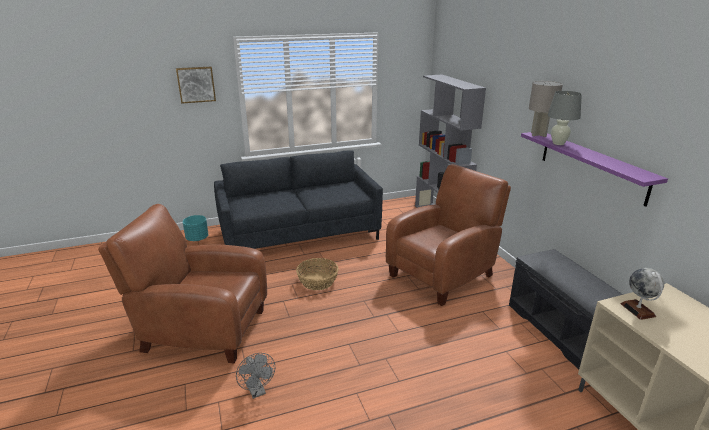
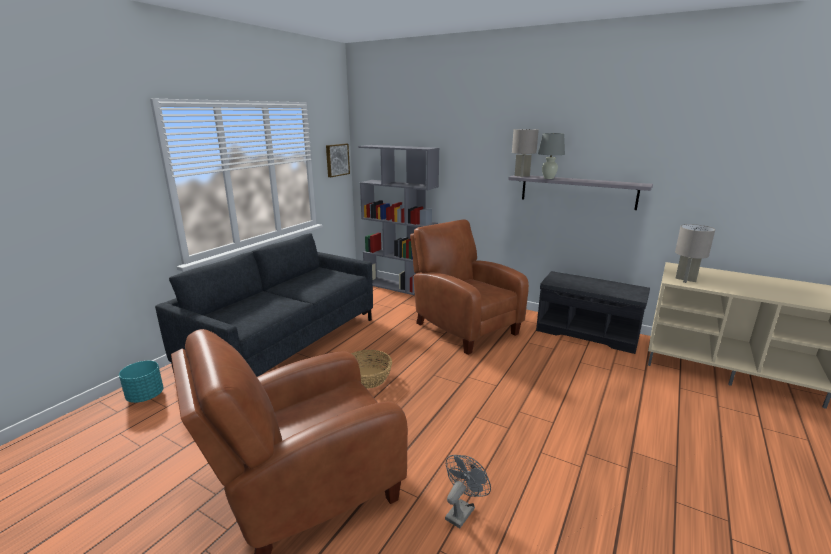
camera: 40 degrees left, 5 degrees down
picture [176,67,216,104] -> picture moved to [326,144,350,177]
grey fan [236,353,275,399] -> grey fan turned 75 degrees counterclockwise [445,455,491,528]
brown armchair [386,164,511,306] -> brown armchair turned 45 degrees counterclockwise [410,219,529,355]
purple shelf [521,132,668,207] -> grey shelf [508,175,653,210]
globe [620,268,664,320] -> grey table lamp [675,224,715,283]

